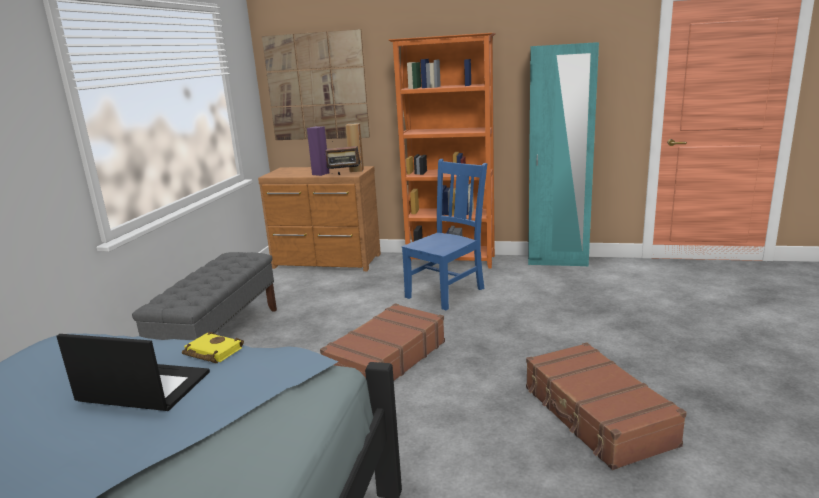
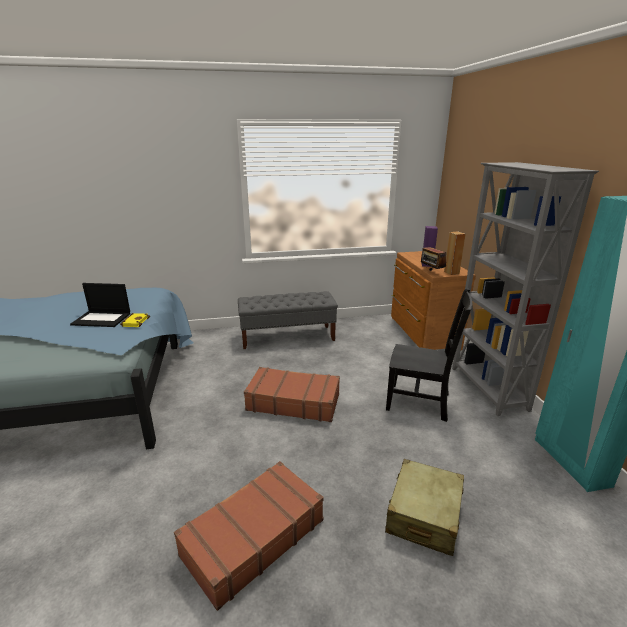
camera: 65 degrees right, 5 degrees up
laptop [56,334,210,411] -> laptop turned 105 degrees clockwise [70,283,130,327]
picture [262,29,370,140] -> none
orange bookcase [389,33,496,269] -> grey bookcase [452,162,599,416]
blue chair [402,159,487,310] -> black chair [386,288,472,422]
none -> beige suitcase [385,459,464,556]

